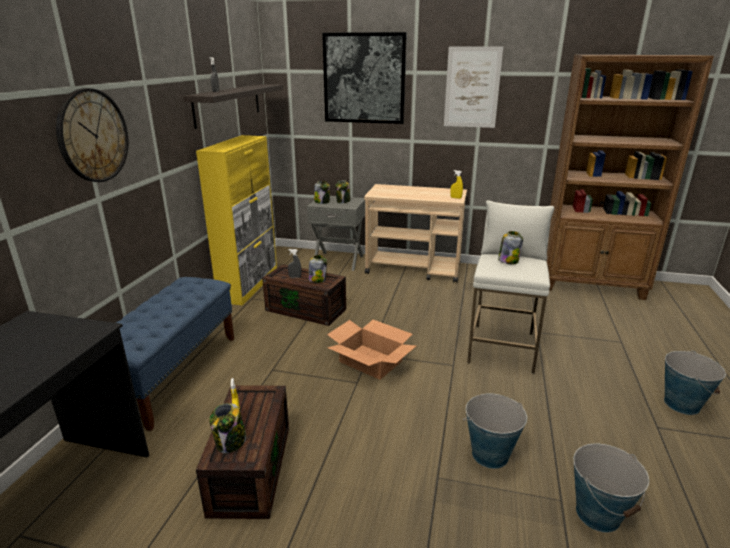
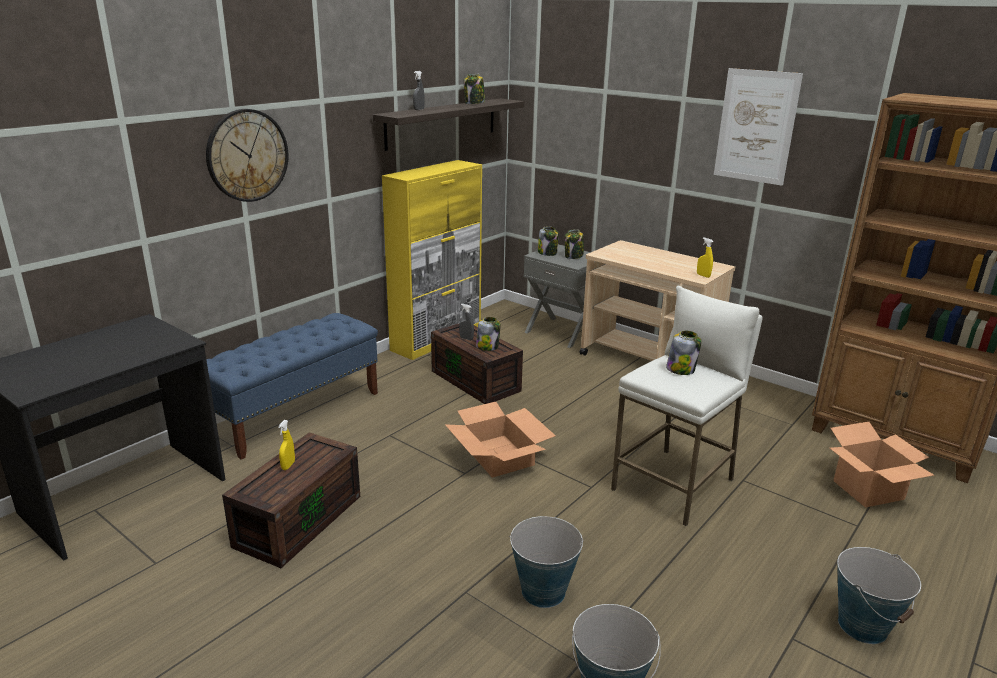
camera: 25 degrees right, 0 degrees up
jar [209,403,246,453] -> jar moved to [464,74,485,104]
picture [322,32,407,124] -> none
none -> cardboard box [830,422,934,508]

